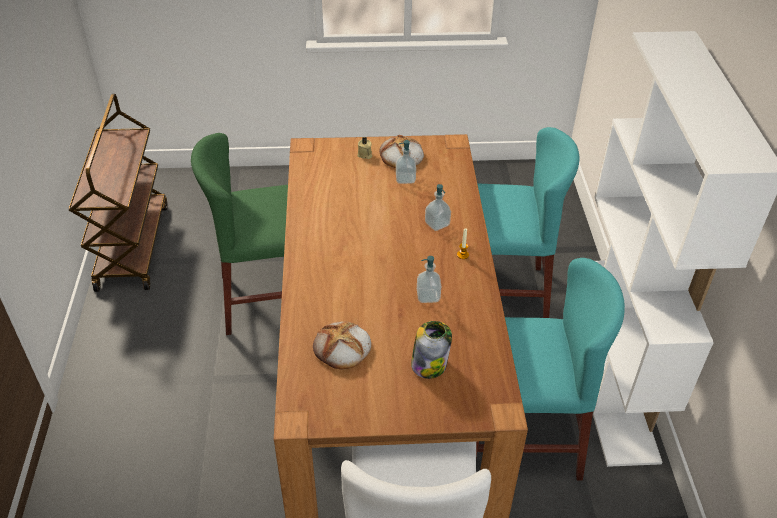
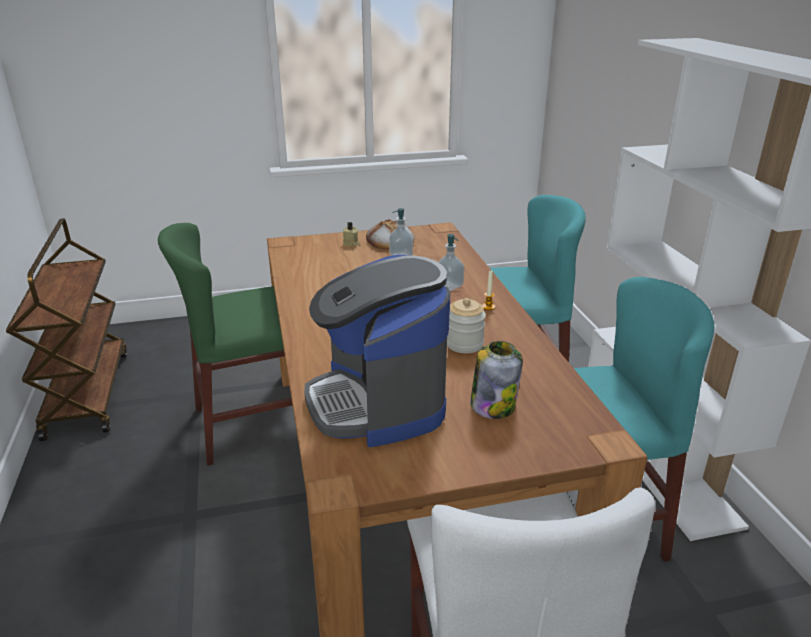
camera: 10 degrees left, 15 degrees down
bread [313,322,371,369] -> coffee machine [304,255,450,447]
soap dispenser [417,256,441,303] -> jar [447,298,486,353]

